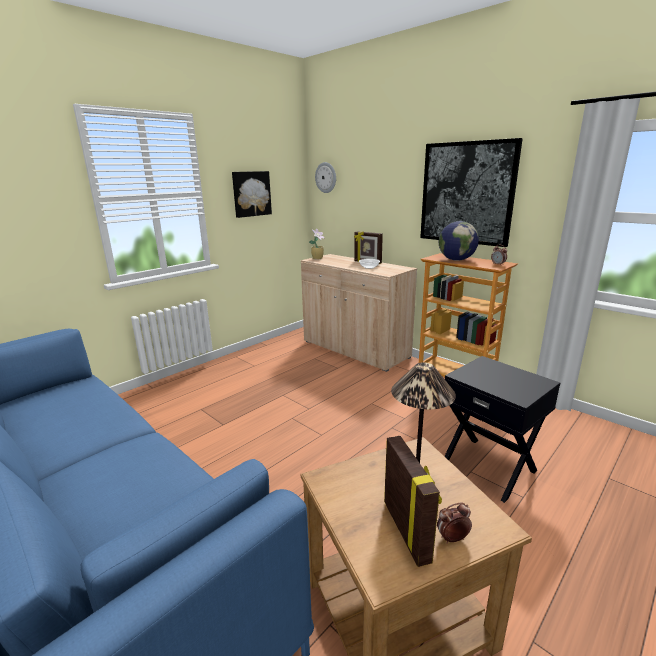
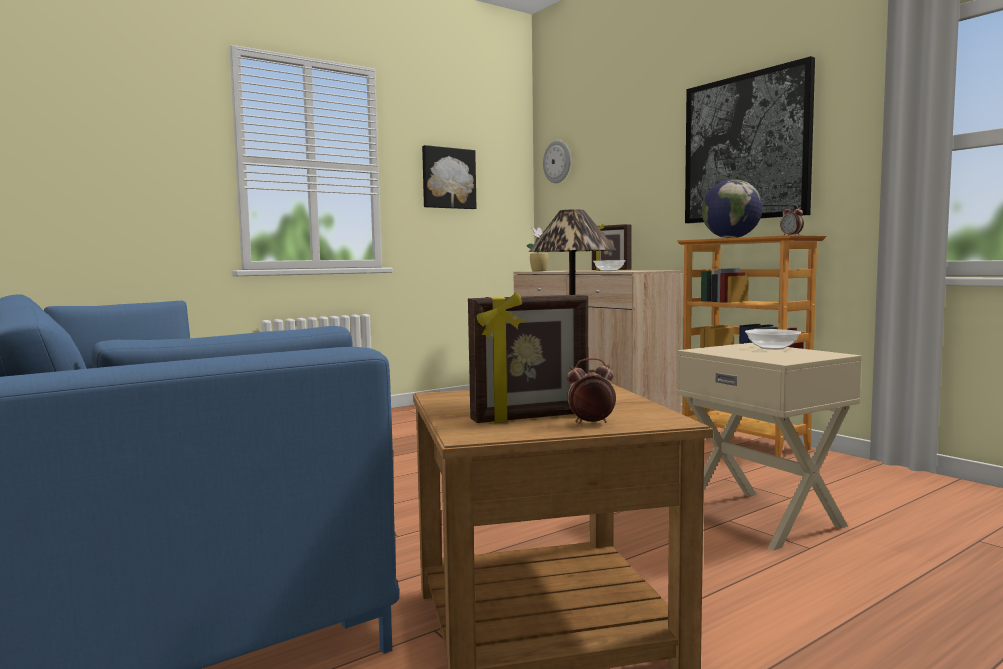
camera: 10 degrees right, 15 degrees down
picture frame [384,436,442,567] -> picture frame turned 75 degrees clockwise [468,292,588,423]
black side table [444,356,560,503] -> beige side table [677,343,862,551]
none -> bowl [745,329,801,350]

